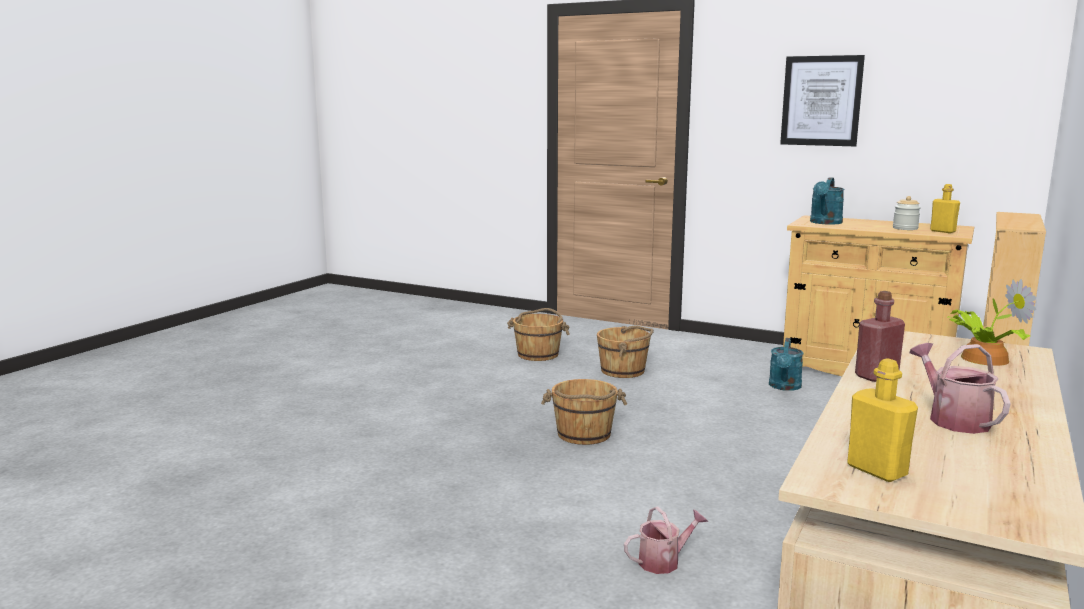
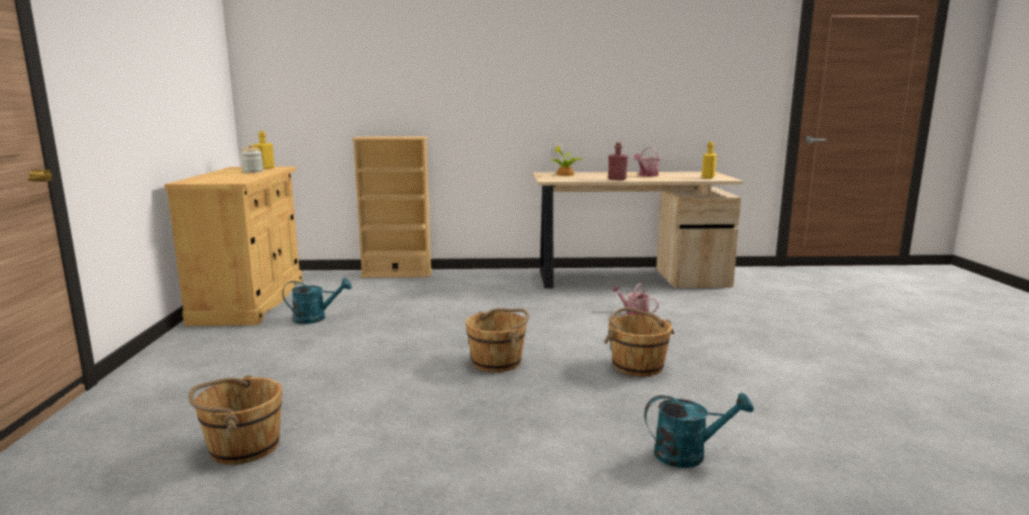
camera: 120 degrees left, 0 degrees up
brown bucket [597,326,654,378] -> brown bucket moved to [604,308,674,376]
picture [780,55,865,146] -> none
turquoise watering can [810,177,845,224] -> turquoise watering can moved to [644,392,754,468]

